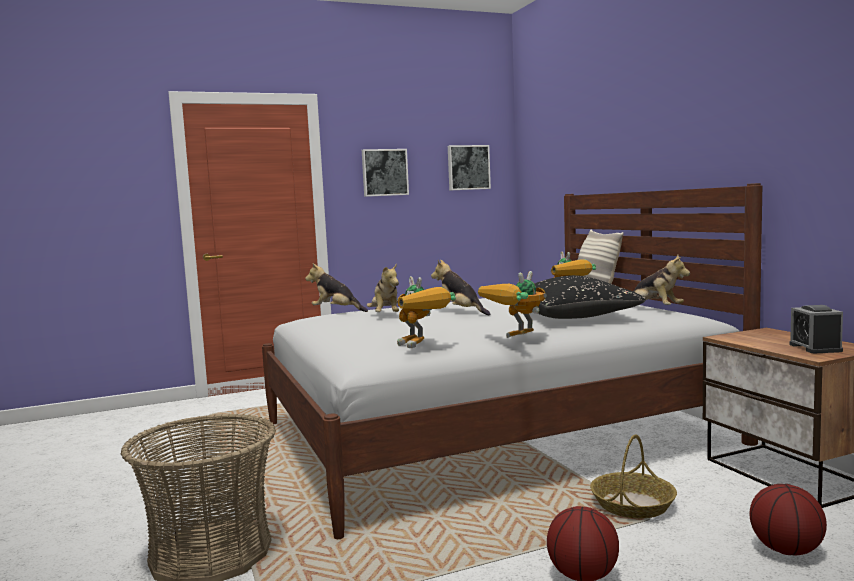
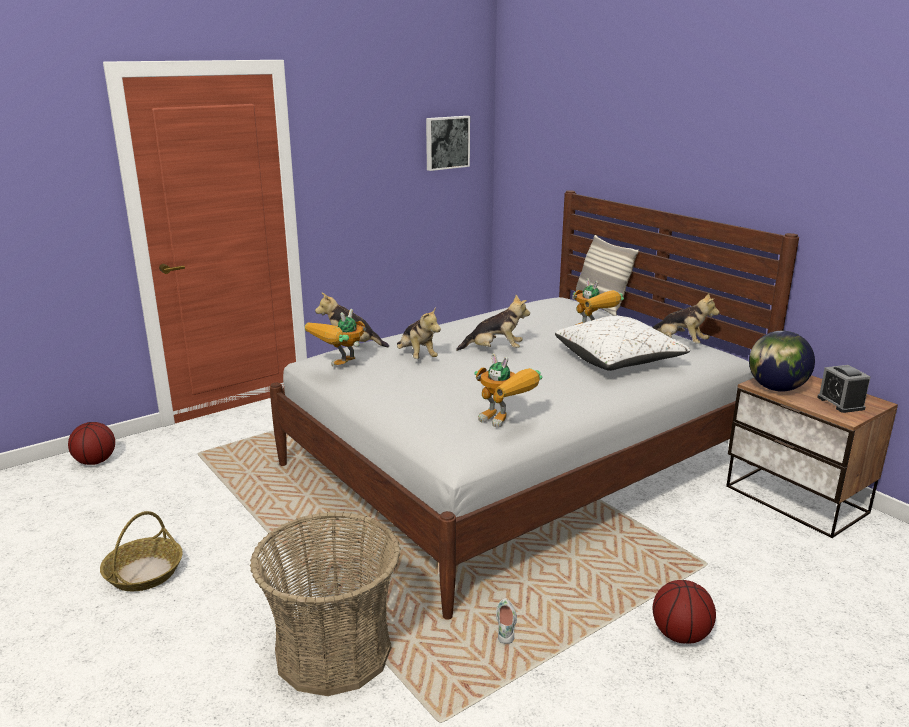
camera: 15 degrees left, 15 degrees up
picture [362,149,409,197] -> none
plush toy [431,260,491,316] -> plush toy turned 150 degrees clockwise [456,295,530,351]
toy robot [478,271,547,338] -> toy robot moved to [305,309,366,366]
black pillow [535,275,646,319] -> white pillow [555,316,690,371]
basket [590,435,677,518] -> basket moved to [100,511,183,591]
basketball [749,484,827,555] -> basketball moved to [68,422,115,465]
none -> white shoe [496,599,517,644]
none -> globe [749,331,815,391]

